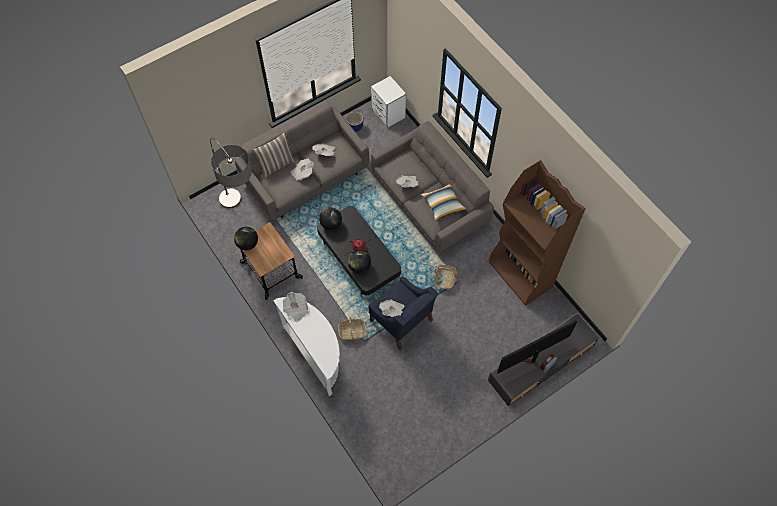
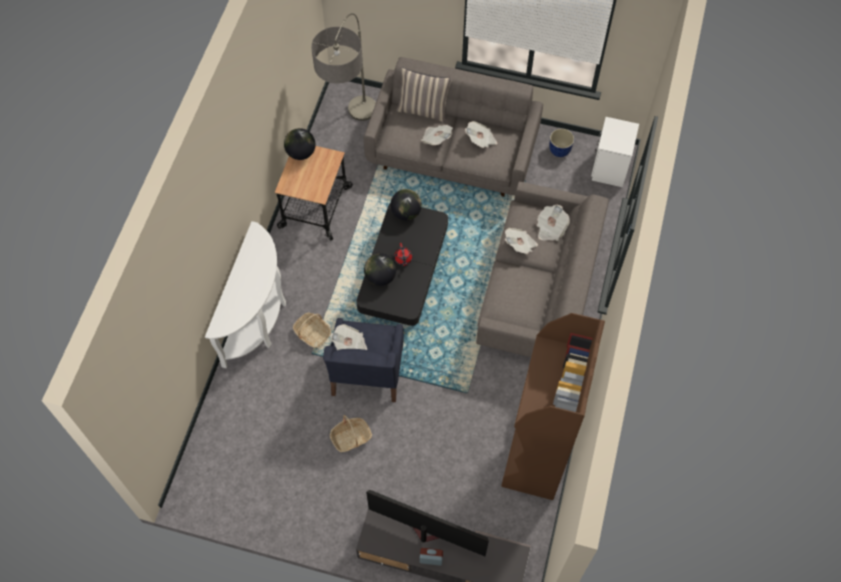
camera: 50 degrees right, 0 degrees up
newspaper [283,292,309,322] -> newspaper moved to [536,205,570,241]
pillow [421,185,467,221] -> none
basket [434,265,457,290] -> basket moved to [330,415,372,452]

